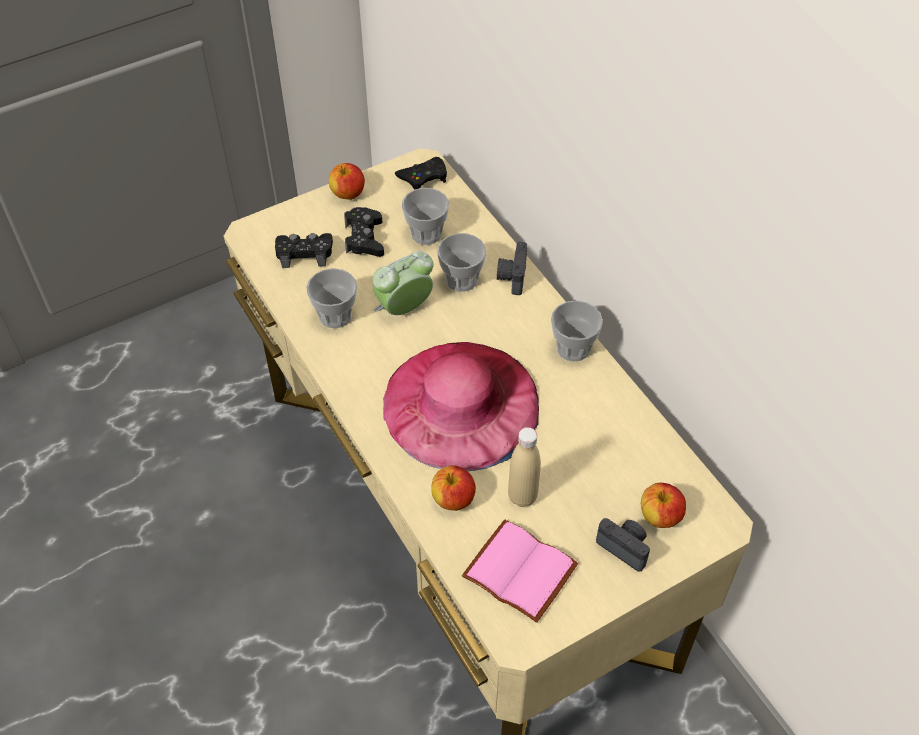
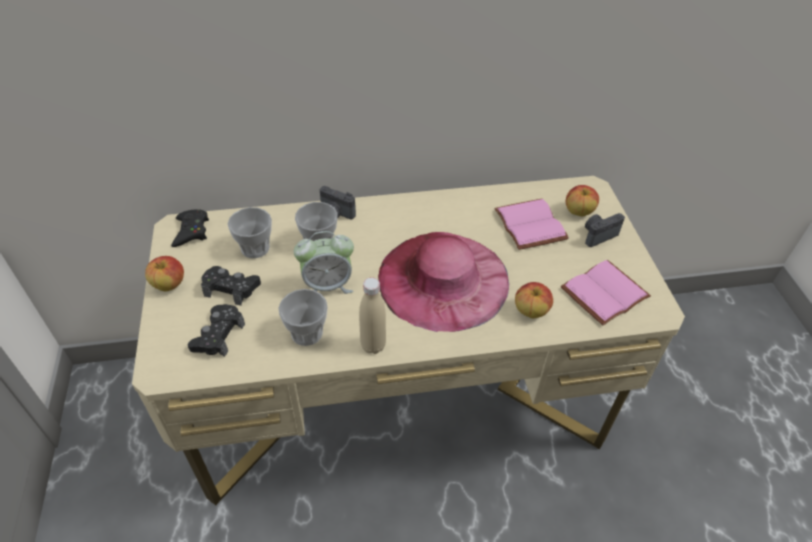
camera: 70 degrees left, 5 degrees down
alarm clock [373,251,434,315] -> alarm clock turned 90 degrees counterclockwise [294,231,354,294]
beige bottle [508,427,541,507] -> beige bottle moved to [359,277,386,354]
cup [551,300,603,361] -> none
none -> pink book [494,199,569,250]

